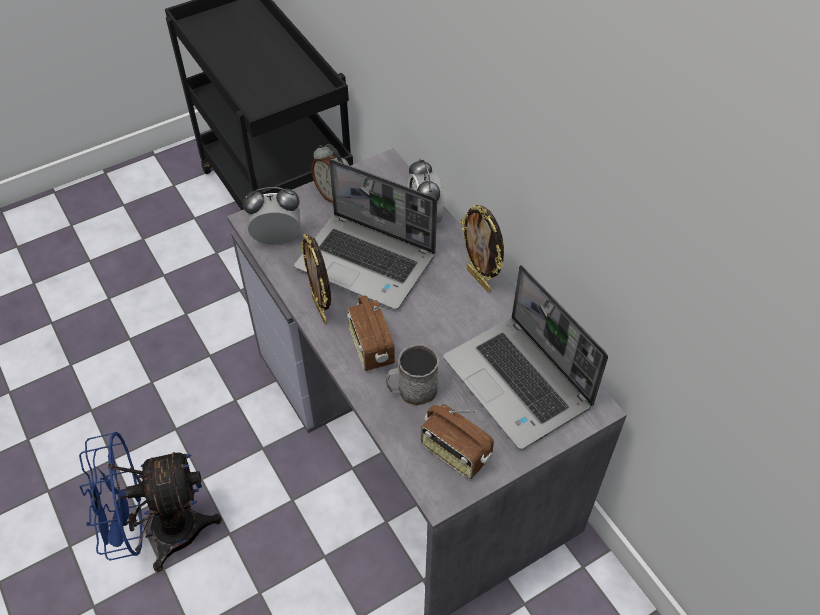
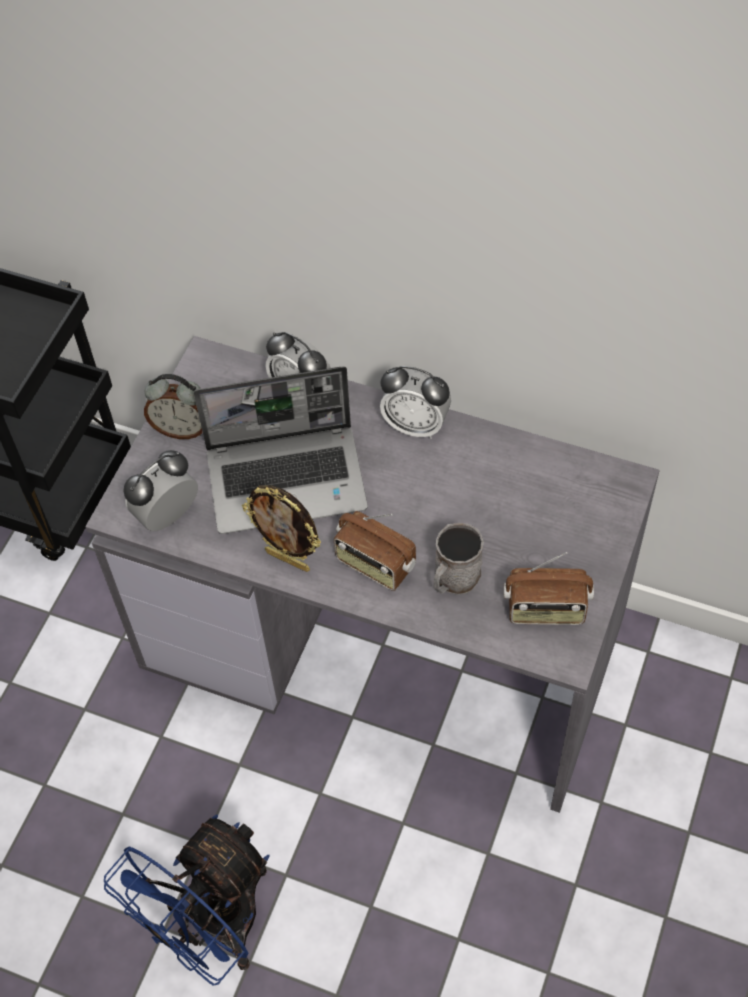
camera: 35 degrees left, 5 degrees up
laptop [444,265,608,450] -> none
picture frame [460,205,504,292] -> alarm clock [380,366,451,439]

